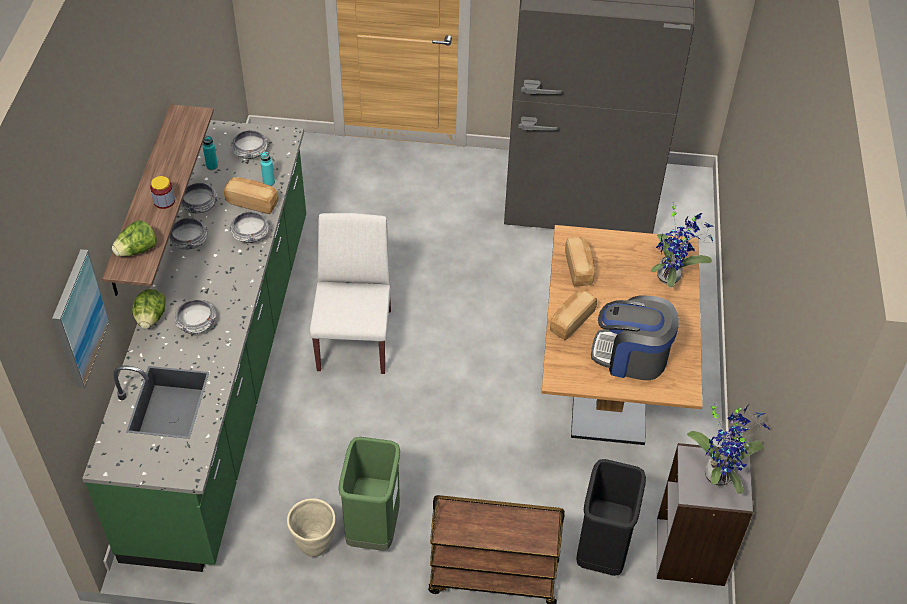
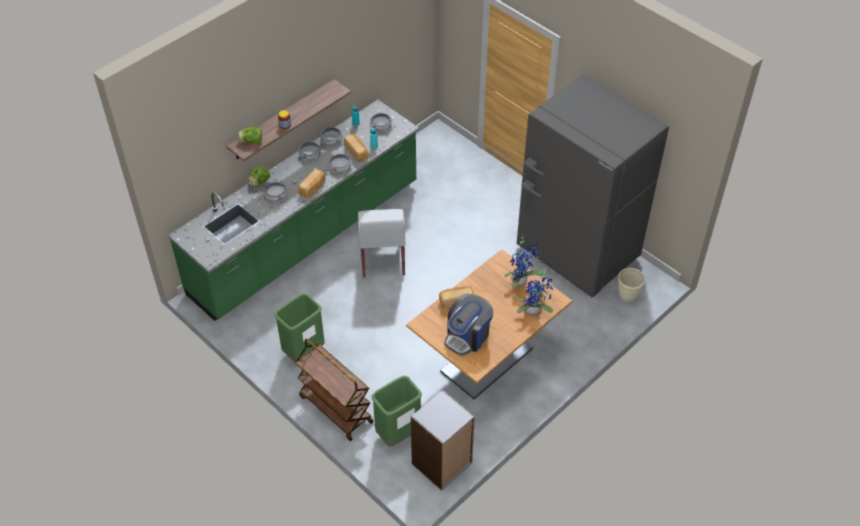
camera: 40 degrees right, 0 degrees up
picture [52,249,110,389] -> none
beige planter [287,498,336,557] -> beige planter moved to [618,268,645,302]
white chair [310,213,391,374] -> white chair turned 135 degrees clockwise [358,209,405,278]
bread [565,237,595,286] -> bread moved to [298,169,326,198]
black trash can [576,459,646,576] -> green trash can [372,376,422,447]
coffee machine [591,295,679,380] -> coffee machine turned 105 degrees counterclockwise [444,294,493,356]
potted plant [687,401,770,494] -> potted plant moved to [504,236,544,288]

